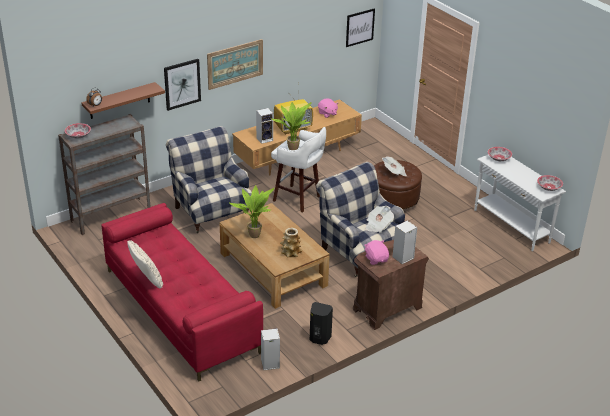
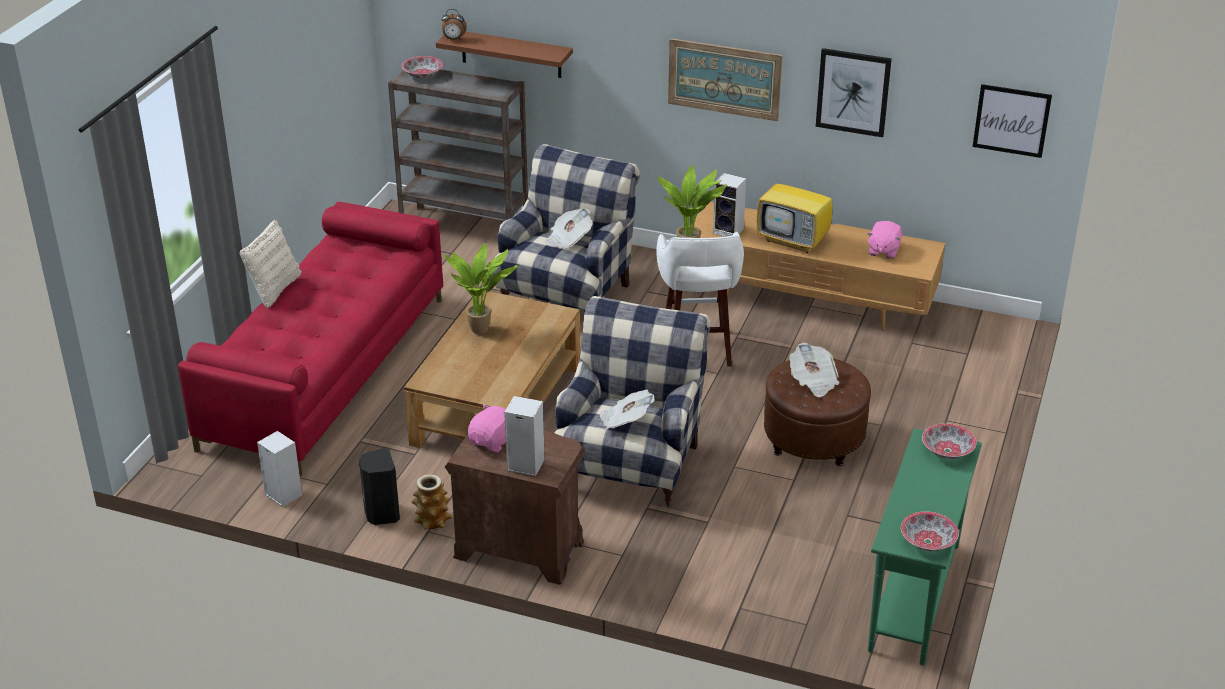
camera: 55 degrees right, 0 degrees up
picture [164,59,201,111] -> picture moved to [816,48,892,137]
vase [280,228,302,258] -> vase moved to [411,475,452,530]
white console table [474,155,566,252] -> green console table [868,428,982,666]
none -> newspaper [545,209,593,249]

